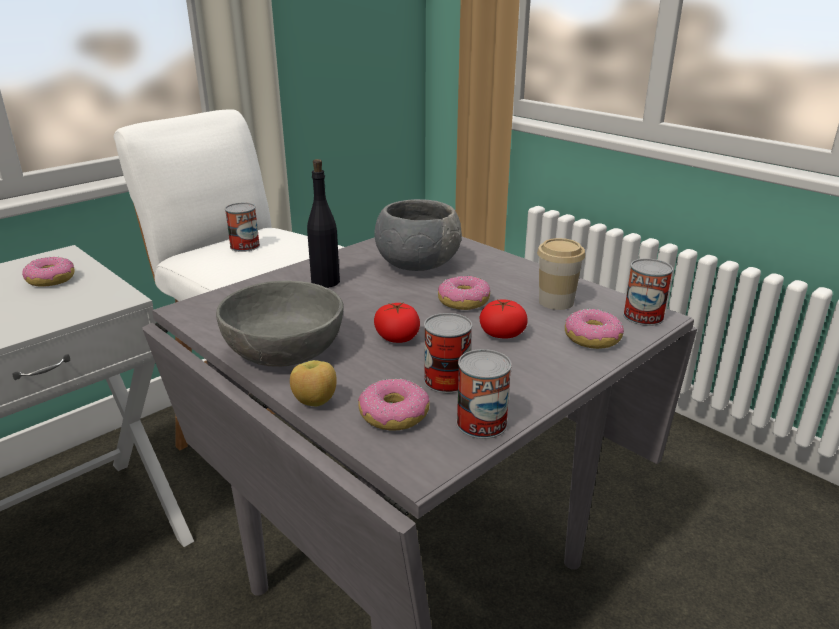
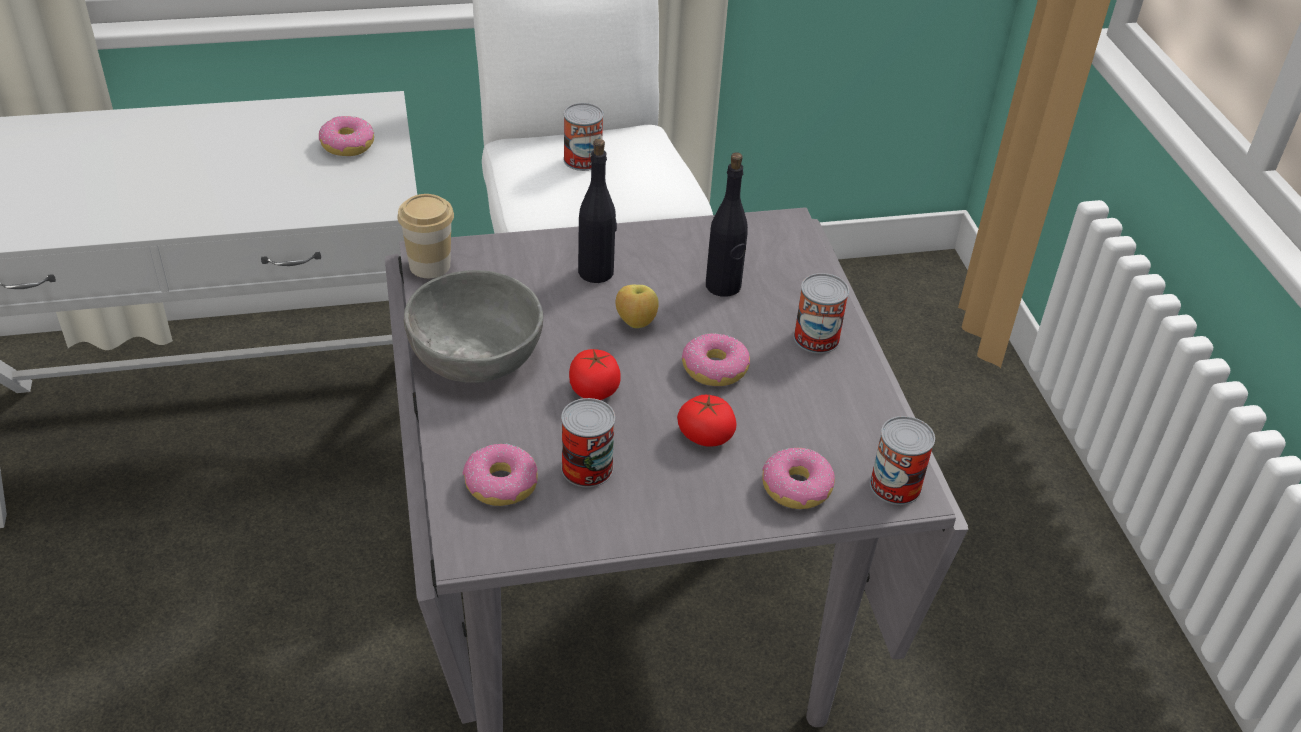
camera: 30 degrees right, 15 degrees up
apple [290,360,337,407] -> apple moved to [615,285,659,328]
grey bowl [374,199,462,271] -> black bottle [706,152,748,297]
can [456,349,512,439] -> can moved to [793,273,849,354]
cup [537,238,585,310] -> cup moved to [397,194,454,278]

